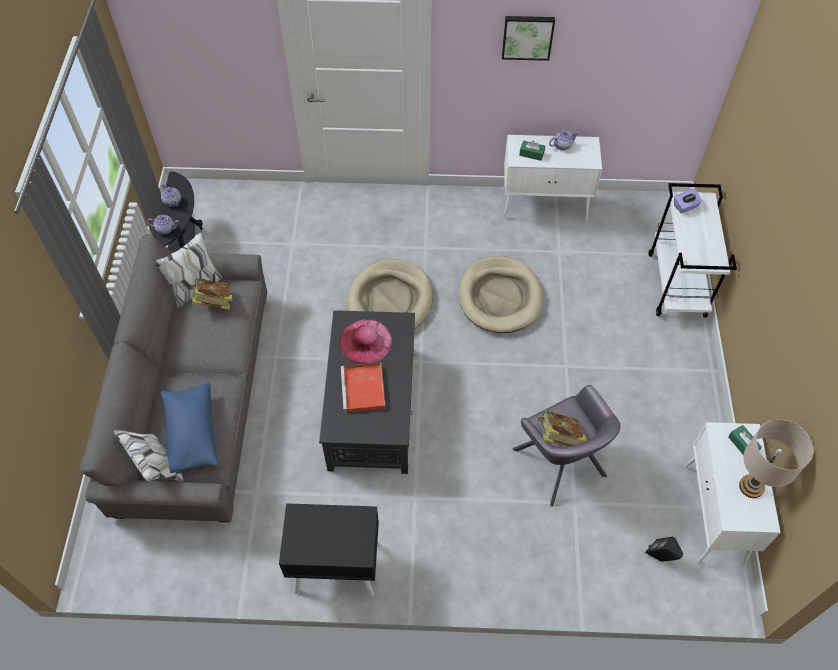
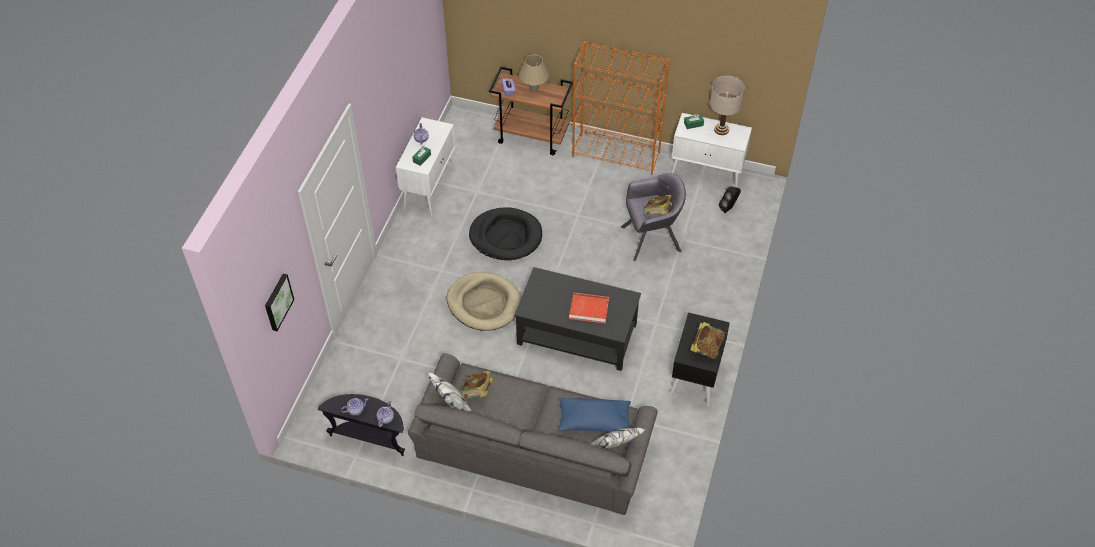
camera: 75 degrees left, 5 degrees down
pink hat [339,319,392,364] -> none
beige dog bed [459,256,543,333] -> black dog bed [469,207,542,260]
picture [502,16,555,61] -> picture moved to [265,274,294,331]
white cart [648,183,737,318] -> brown cart [489,67,573,155]
none -> beige table lamp [519,55,549,92]
none -> orange bookcase [572,41,670,175]
none -> book [690,322,725,359]

